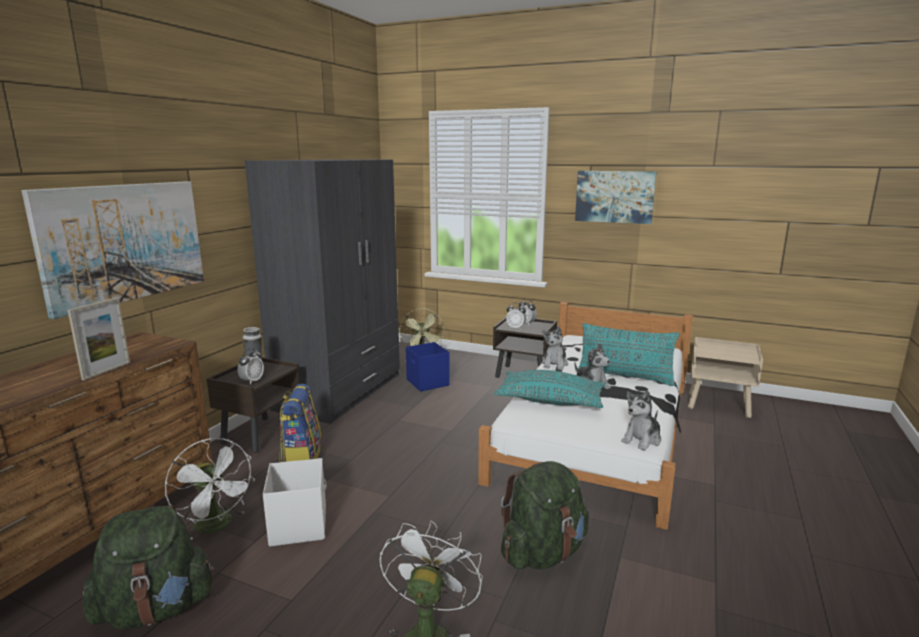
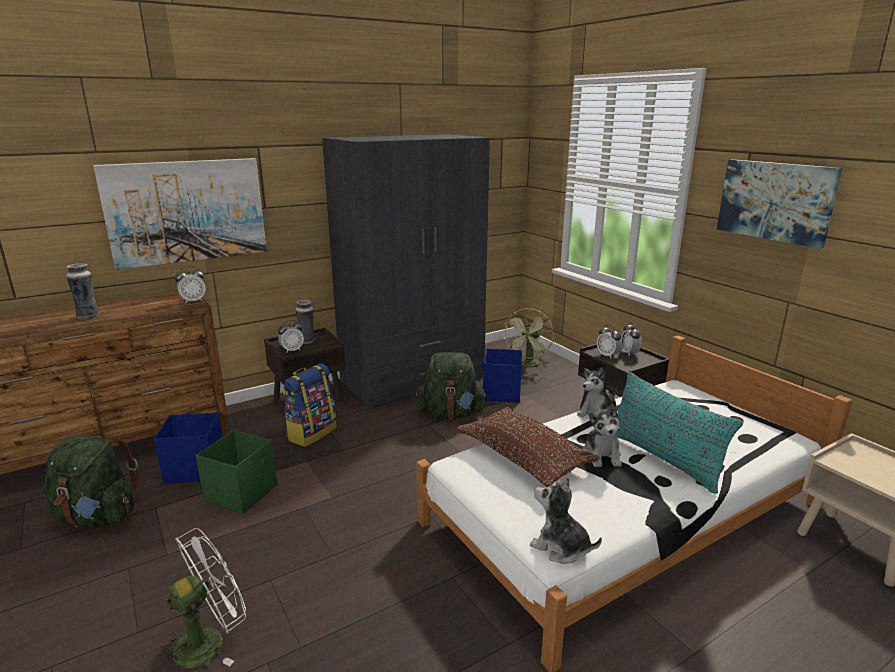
camera: 35 degrees right, 5 degrees up
picture frame [68,298,130,380] -> none
white fan [165,438,255,540] -> blue storage box [154,412,223,484]
white storage box [263,458,326,547] -> green storage box [196,430,277,514]
turquoise pillow [494,370,606,408] -> brown pillow [457,407,599,487]
green backpack [501,461,589,570] -> green backpack moved to [416,352,487,419]
plush toy [621,390,661,451] -> plush toy turned 45 degrees clockwise [530,478,602,564]
none -> vase [66,263,99,320]
none -> alarm clock [175,266,206,303]

